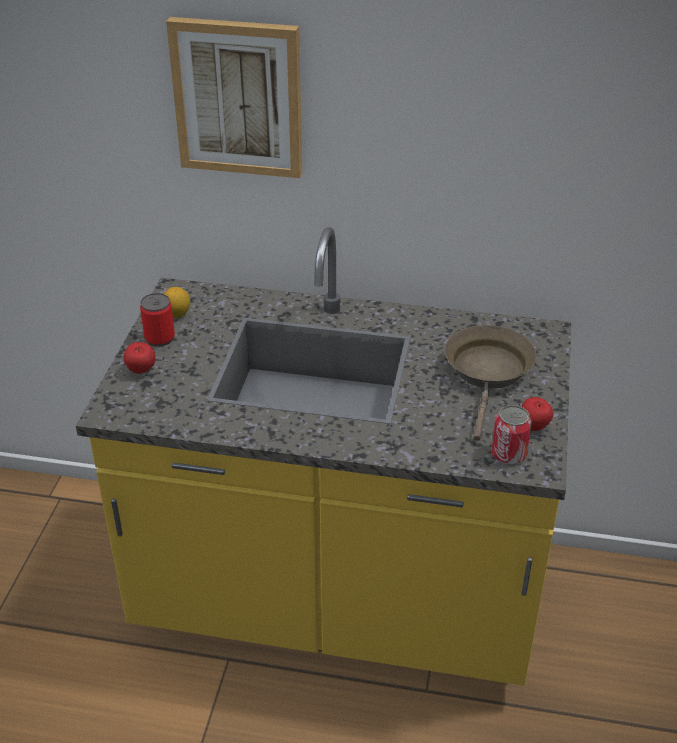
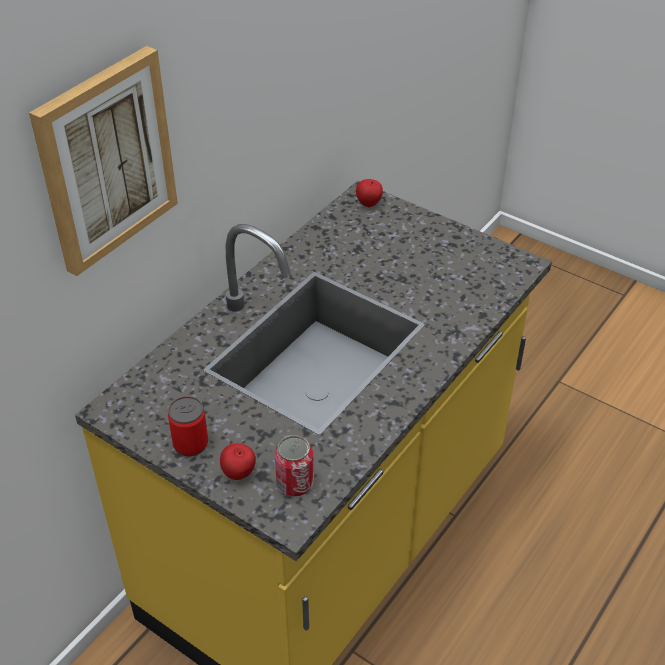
camera: 65 degrees left, 5 degrees up
lemon [164,287,190,318] -> none
brown frying pan [445,325,536,441] -> none
can [491,405,532,465] -> can moved to [275,435,314,497]
apple [521,397,553,431] -> apple moved to [356,179,383,207]

